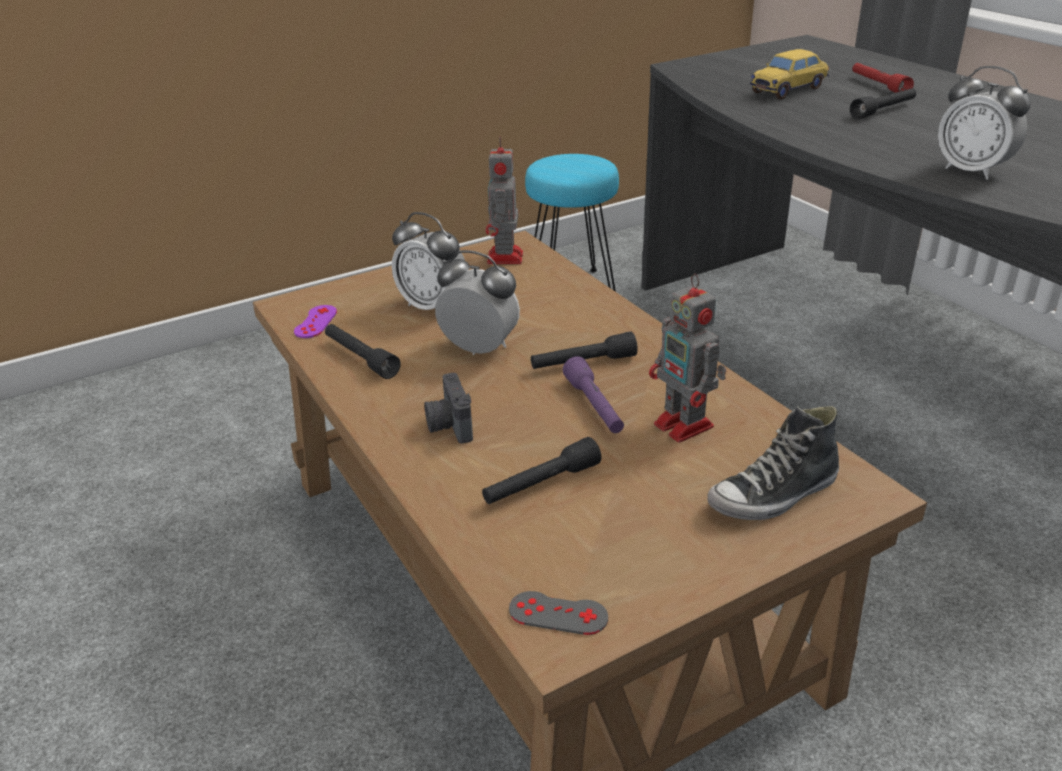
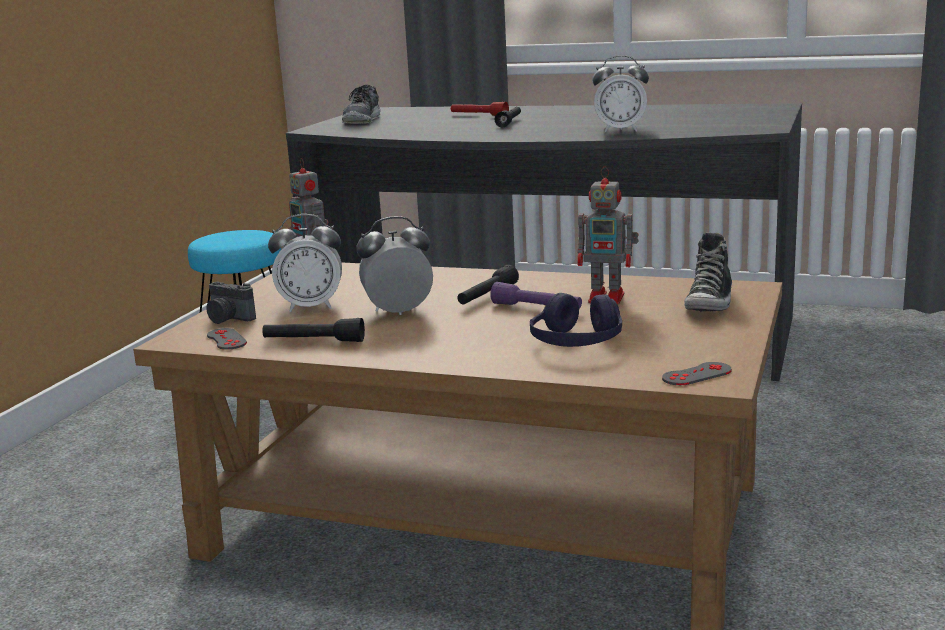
camera: 40 degrees left, 15 degrees down
purple game controller [294,305,337,338] -> grey game controller [207,328,247,350]
camera [424,373,473,443] -> camera moved to [206,282,256,324]
black flashlight [482,437,601,504] -> purple headphones [530,293,622,347]
toy car [750,49,829,100] -> none
none -> shoe [342,85,381,124]

